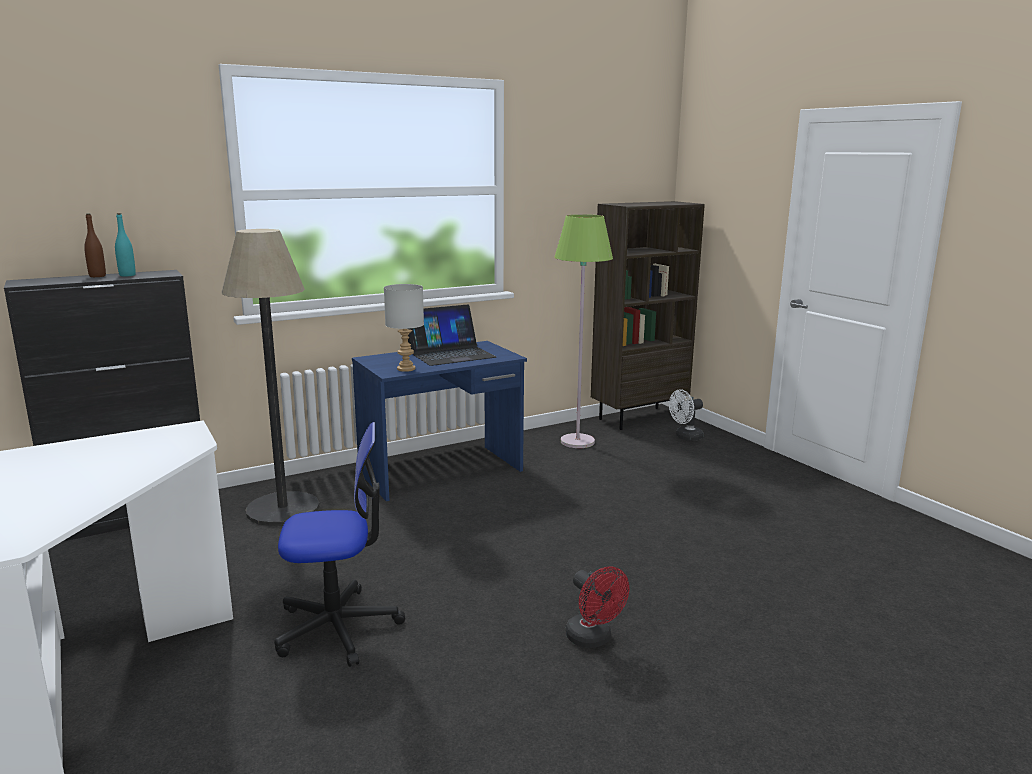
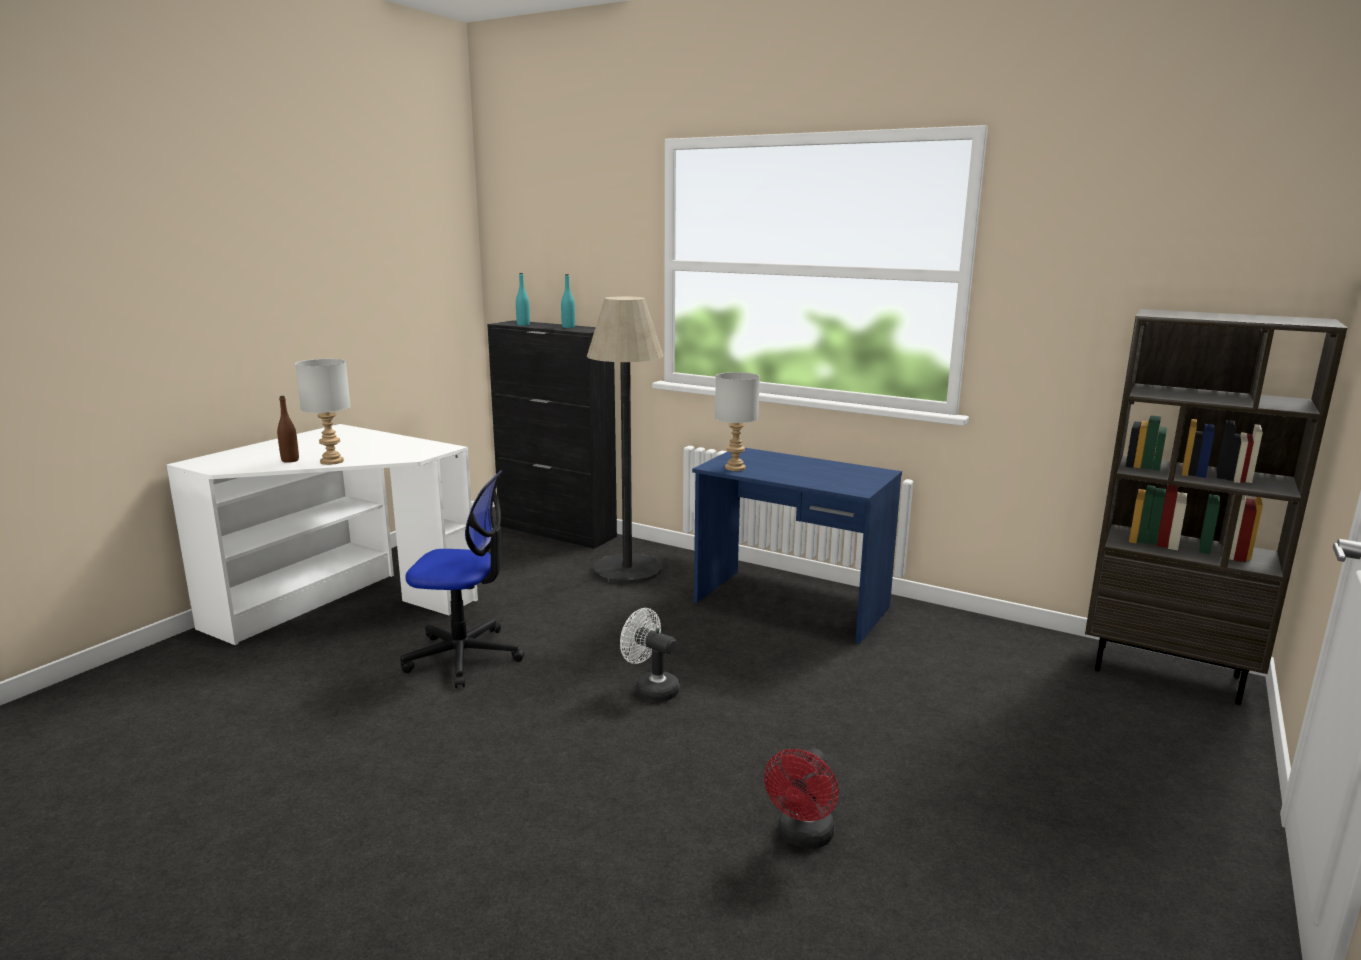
camera: 60 degrees right, 0 degrees up
brown bottle [84,214,106,277] -> brown bottle moved to [277,396,299,463]
office chair [274,422,405,667] -> office chair turned 45 degrees counterclockwise [400,470,525,688]
laptop [408,305,496,366] -> none
green floor lamp [554,214,613,448] -> none
red fan [566,566,629,648] -> red fan moved to [764,749,839,849]
white fan [669,389,703,441] -> white fan moved to [620,608,680,702]
none -> grey table lamp [295,359,351,465]
none -> turquoise bottle [516,273,530,326]

